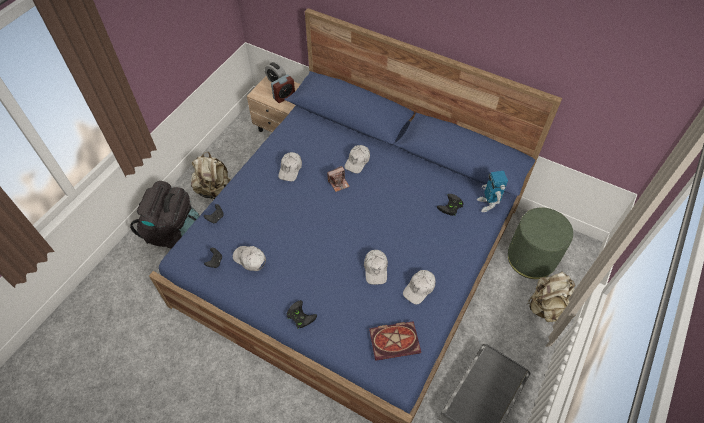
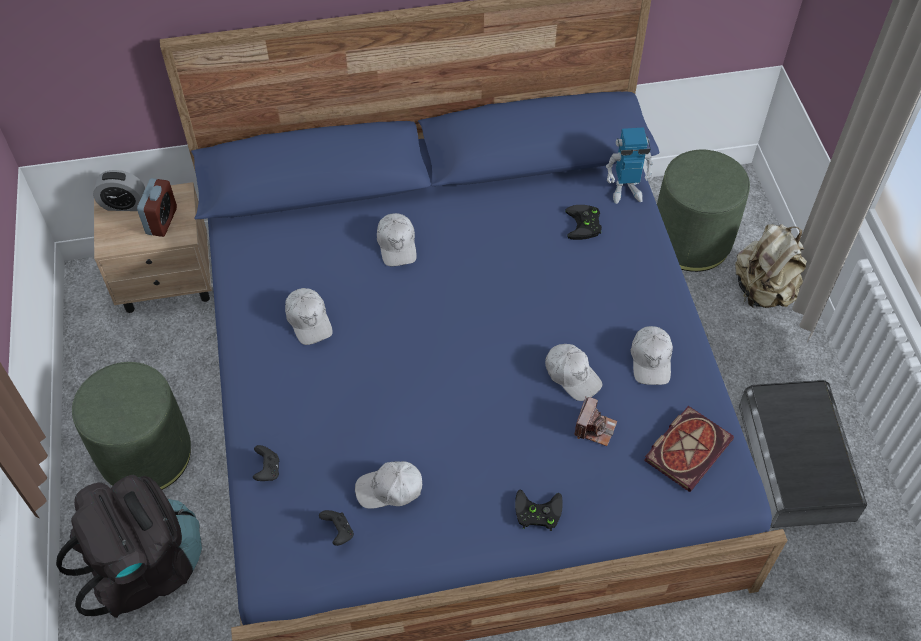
camera: 40 degrees left, 0 degrees up
beige backpack [191,152,231,200] -> green ottoman [72,362,191,490]
camera [327,166,350,192] -> camera moved to [574,397,617,446]
toy robot [477,171,508,212] -> toy robot turned 45 degrees counterclockwise [606,127,653,204]

